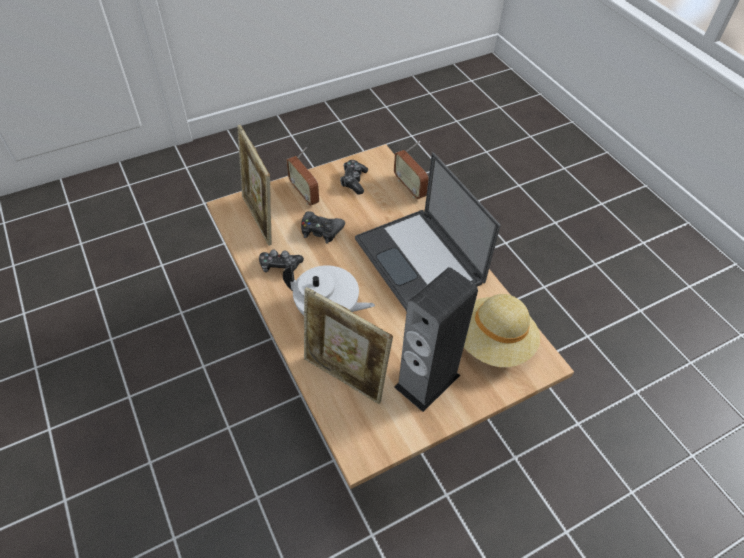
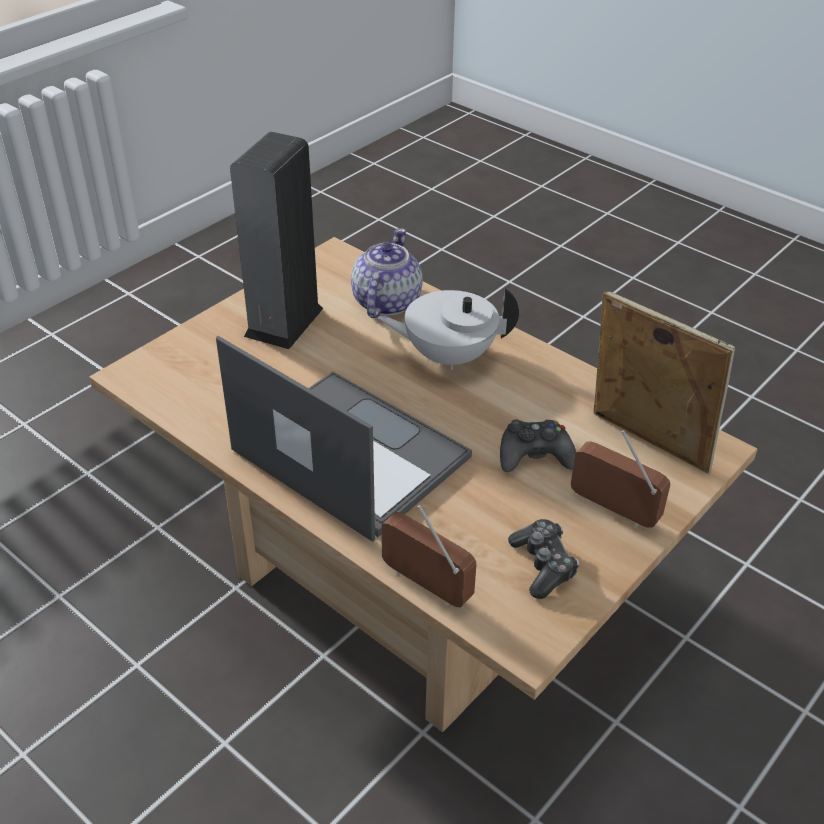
camera: 160 degrees right, 10 degrees down
game controller [259,250,304,273] -> none
picture frame [304,287,393,404] -> teapot [351,228,423,318]
beige hat [464,294,540,367] -> none

